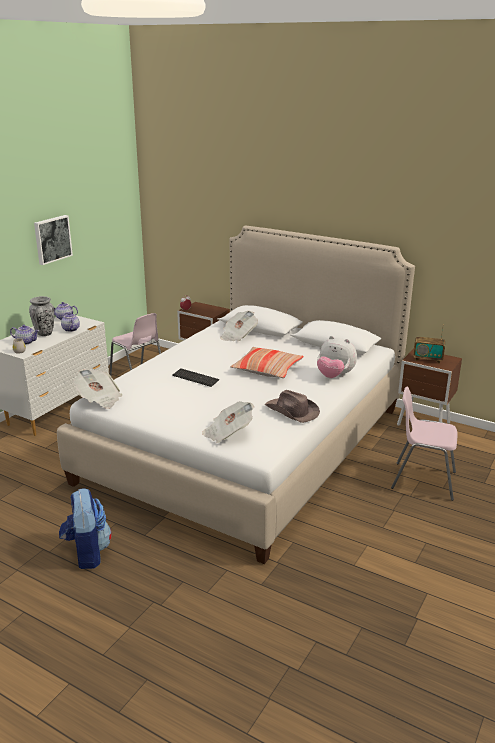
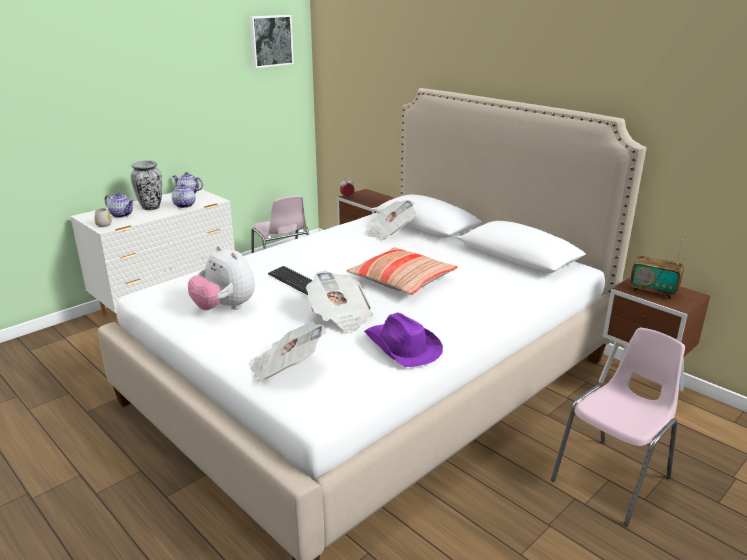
camera: 15 degrees right, 0 degrees up
picture [34,215,73,265] -> picture moved to [249,15,294,68]
backpack [59,489,112,569] -> none
newspaper [73,369,122,409] -> newspaper moved to [306,271,374,333]
brown hat [265,390,320,423] -> purple hat [364,312,443,367]
plush toy [317,336,357,378] -> plush toy moved to [188,245,255,310]
pink chair [391,387,458,501] -> pink chair turned 105 degrees clockwise [551,328,685,526]

